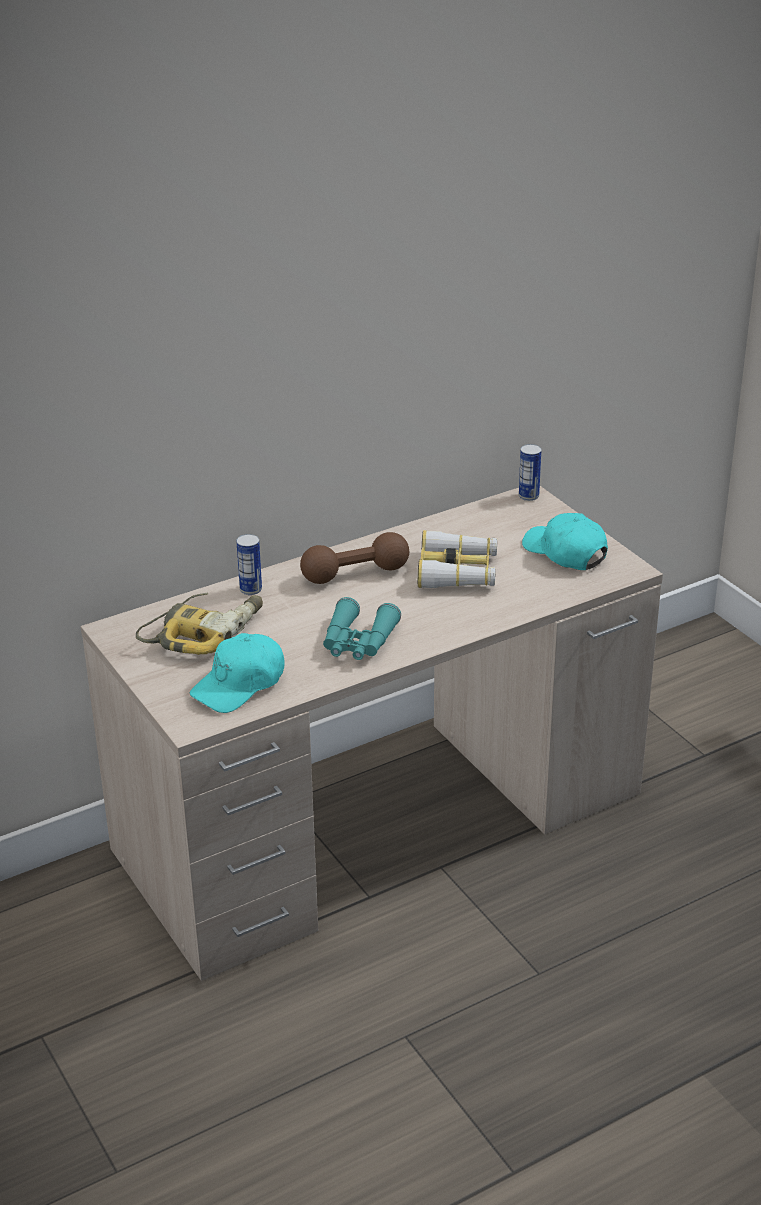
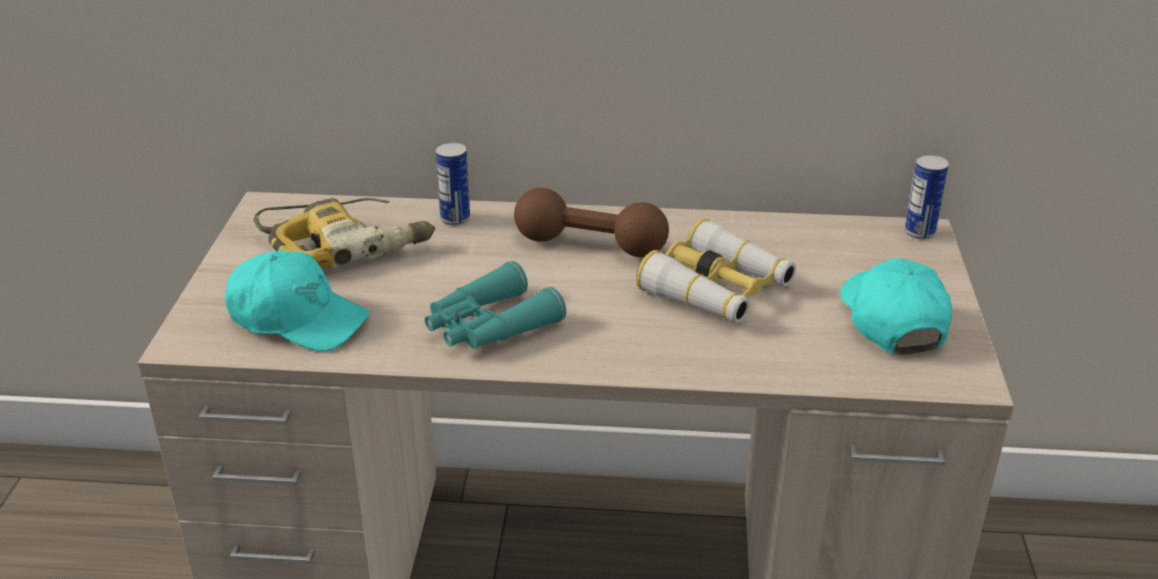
camera: 35 degrees right, 0 degrees up
turquoise cap [190,633,284,713] -> turquoise cap turned 150 degrees counterclockwise [225,250,370,352]

